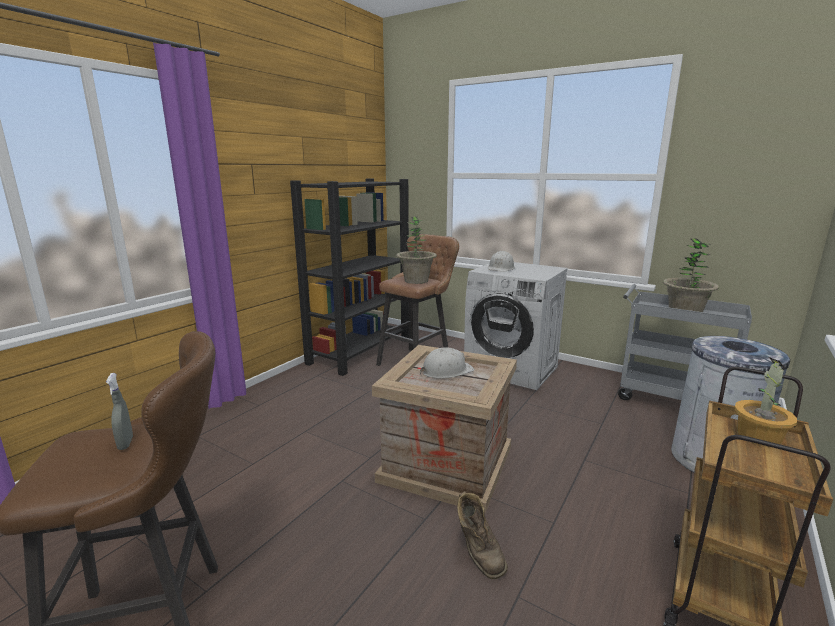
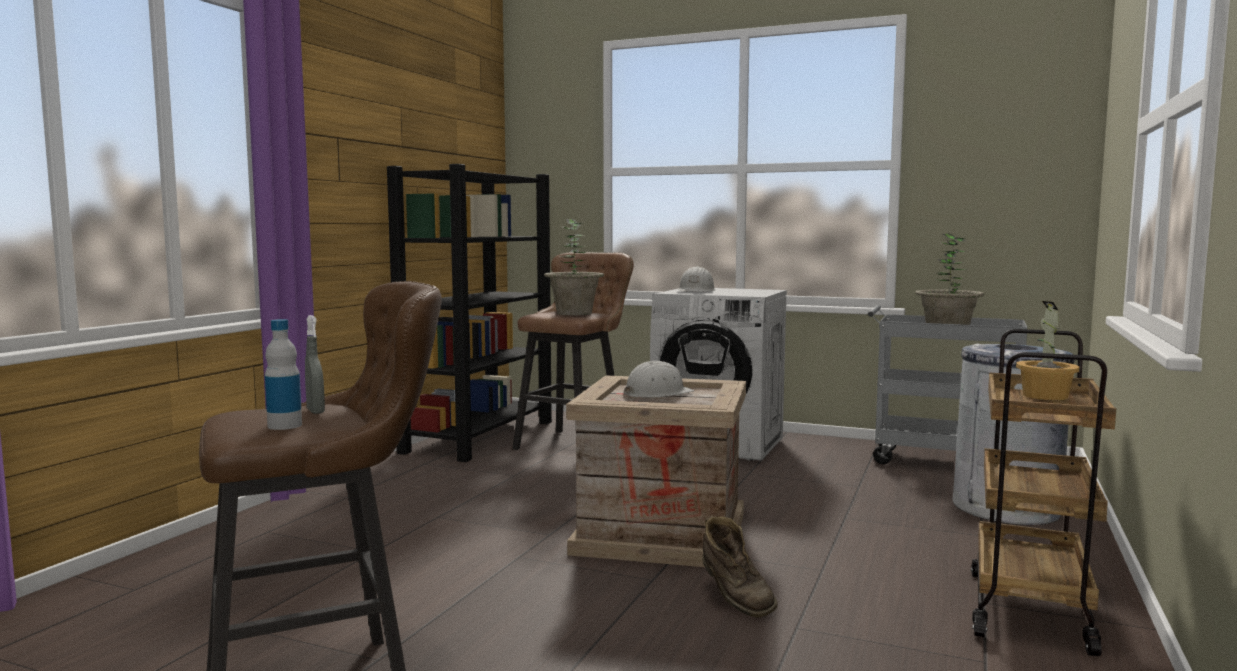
camera: 10 degrees left, 10 degrees down
none -> bottle [265,319,302,430]

